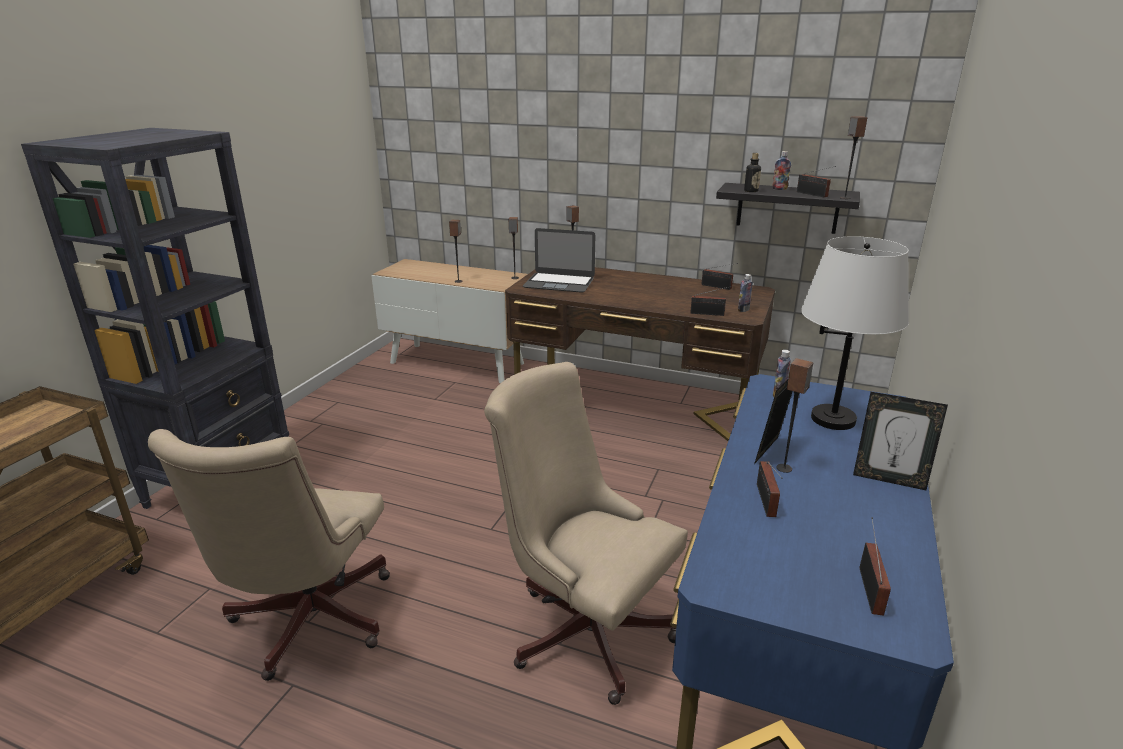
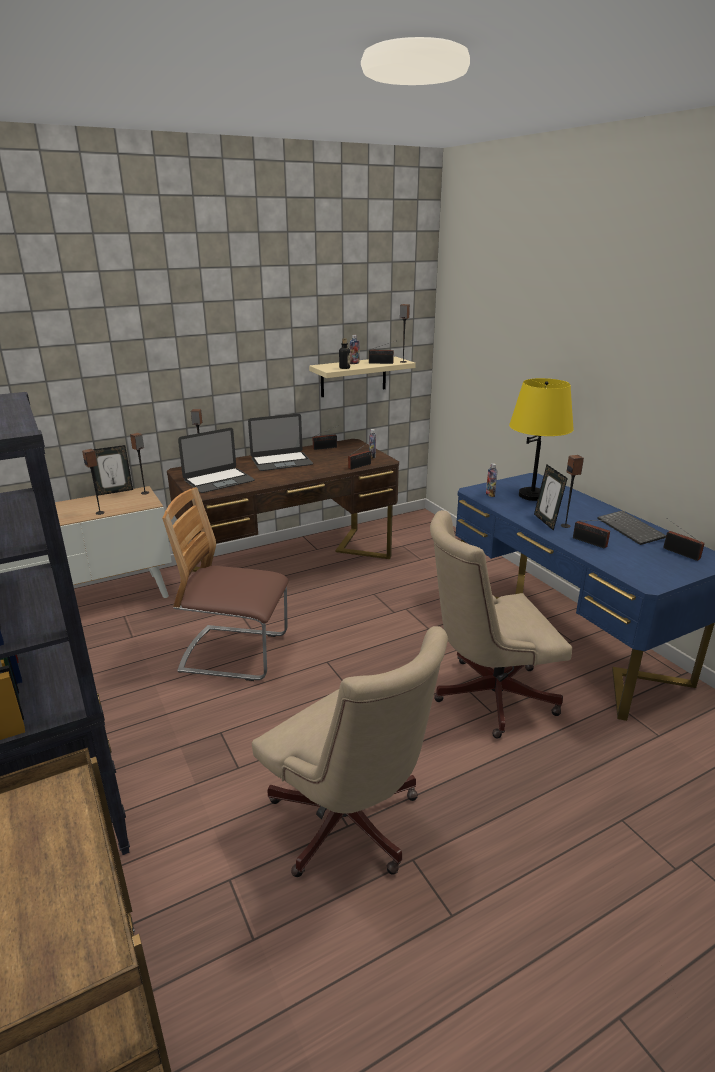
camera: 50 degrees left, 0 degrees up
black shelf [716,183,860,234] -> beige shelf [309,357,416,397]
white table lamp [801,236,909,430] -> yellow table lamp [509,378,574,501]
picture frame [853,392,948,490] -> picture frame moved to [93,445,133,496]
none -> chair [162,487,289,681]
none -> laptop [248,414,313,471]
none -> keyboard [597,511,666,545]

